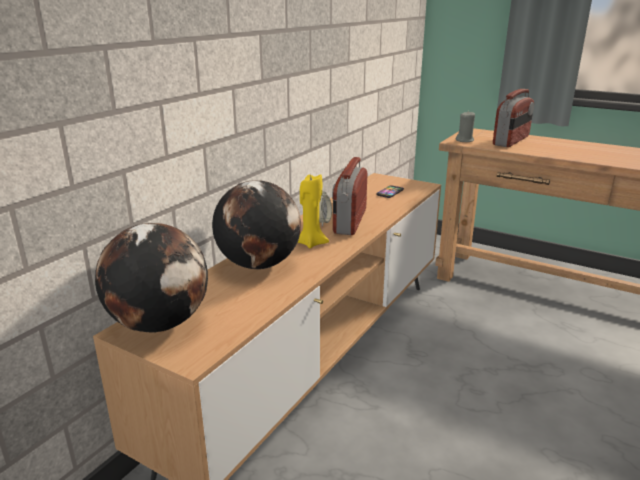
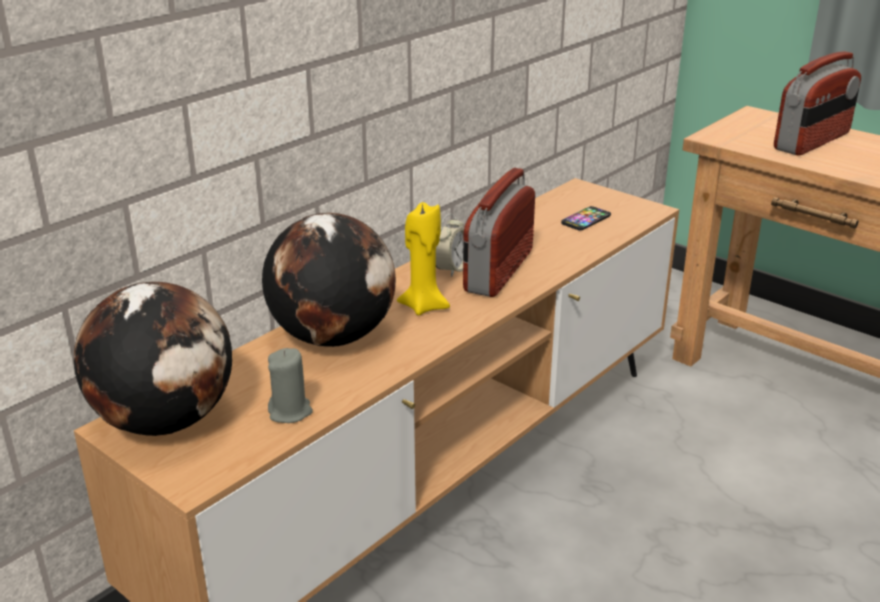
camera: 10 degrees right, 5 degrees up
grey candle [456,112,475,142] -> grey candle moved to [268,348,313,423]

